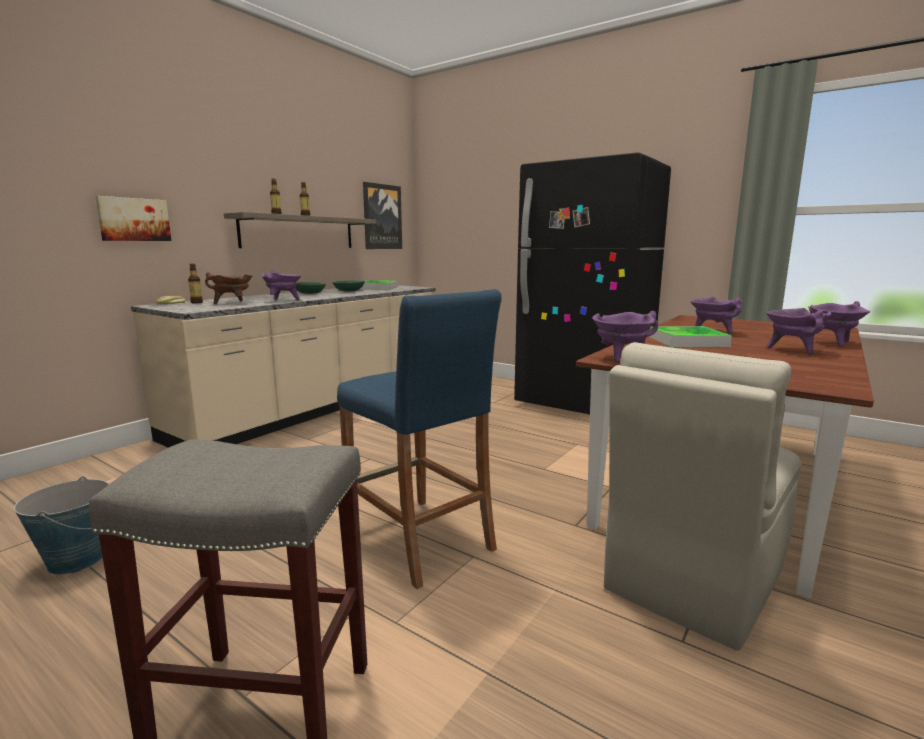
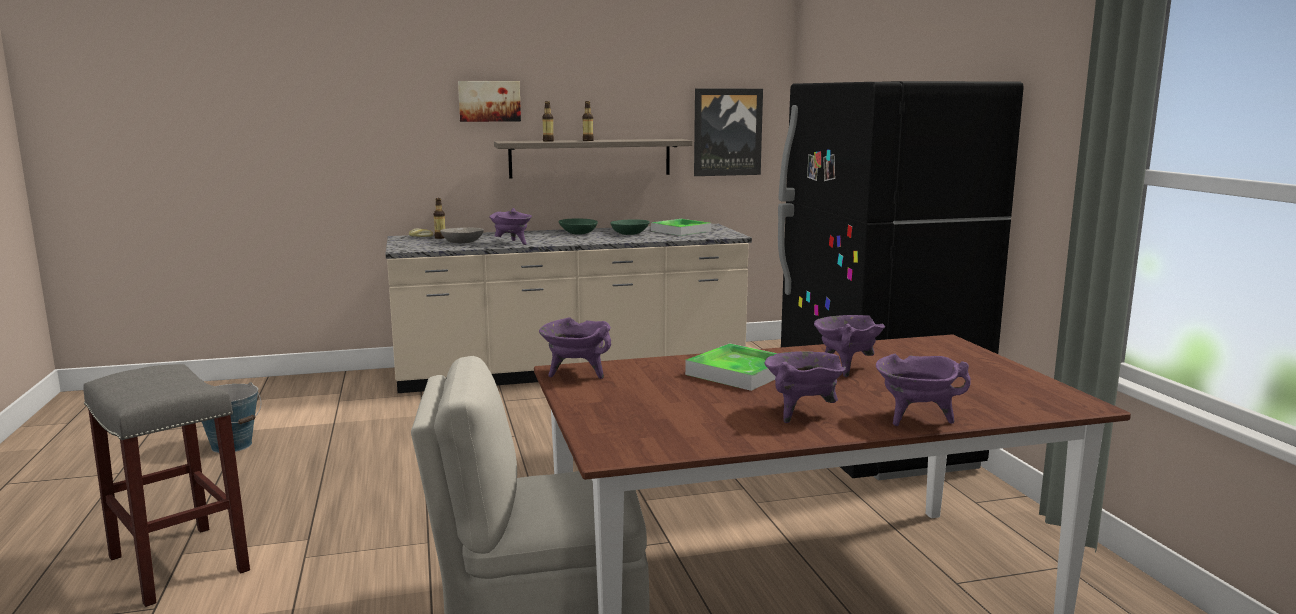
camera: 40 degrees right, 0 degrees up
picture [95,196,171,241] -> picture moved to [458,81,521,122]
brown cooking pot [205,272,253,304] -> grey bowl [440,227,484,243]
blue stool [337,289,502,589] -> none

